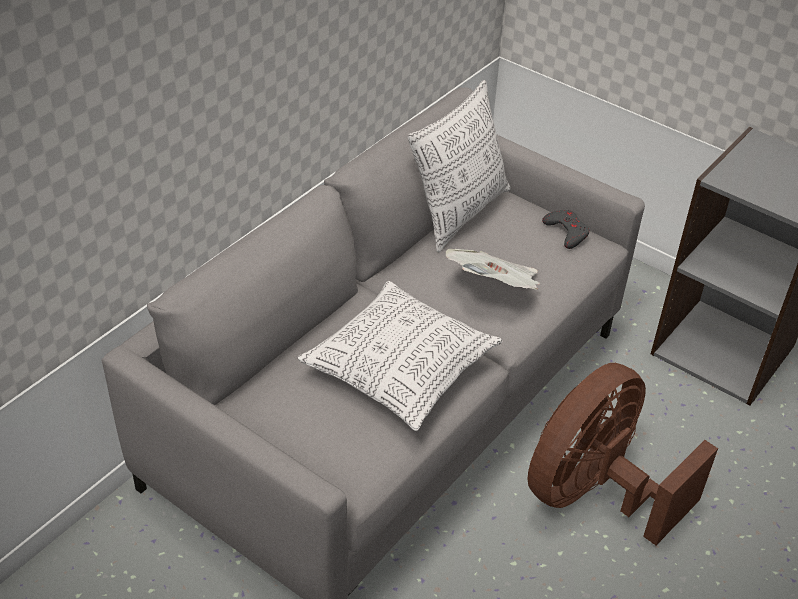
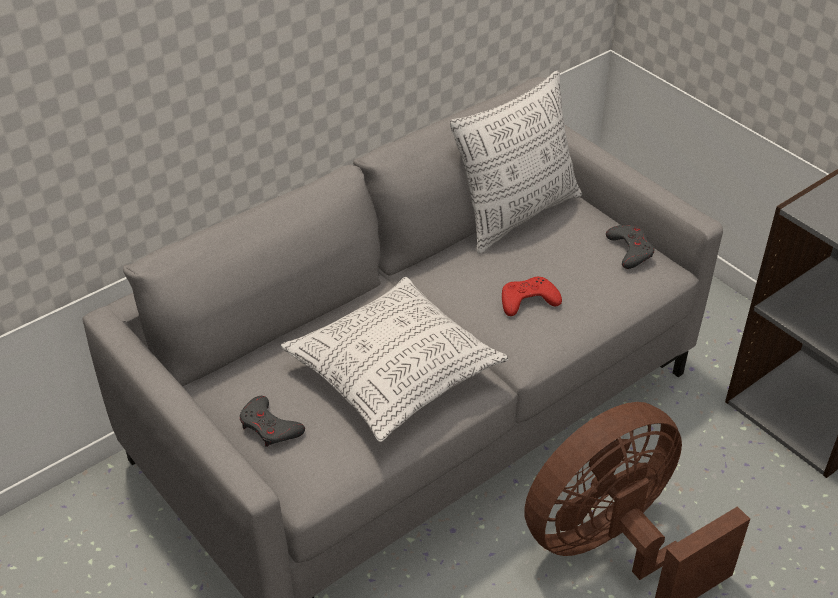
camera: 15 degrees right, 0 degrees up
newspaper [446,249,540,290] -> red game controller [502,277,562,316]
none -> grey game controller [240,396,305,447]

